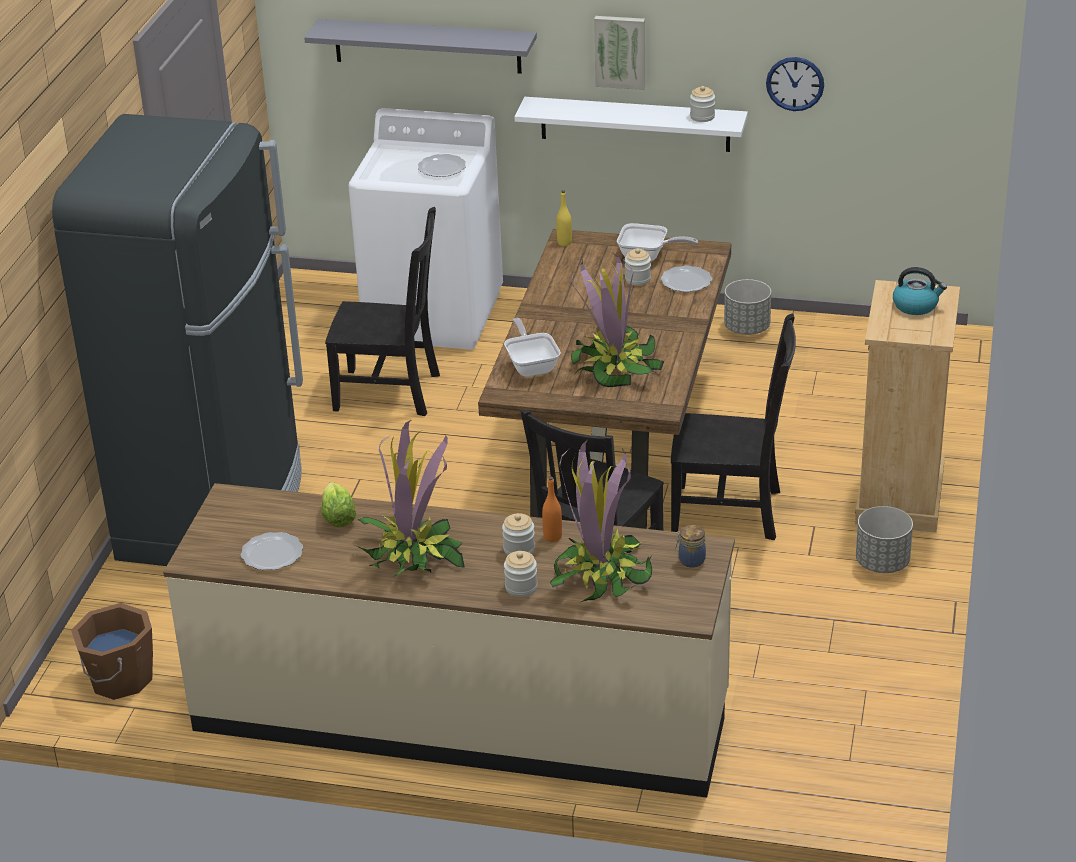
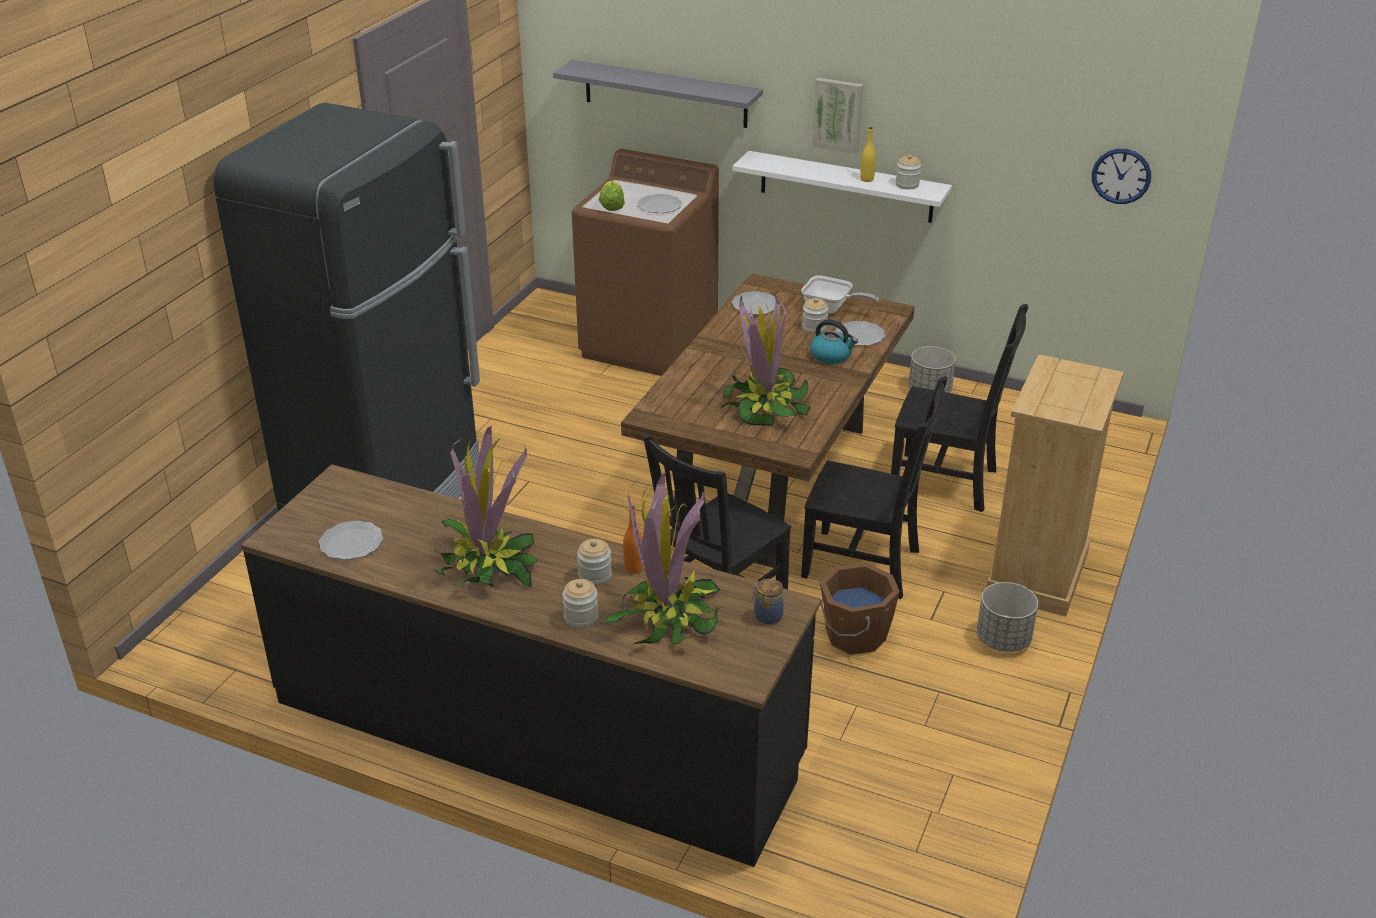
camera: 10 degrees right, 0 degrees up
brown bucket [71,603,153,700] -> brown bucket moved to [820,563,900,654]
beige counter [163,483,735,798] -> black counter [241,464,821,867]
lettuce [321,482,357,527] -> lettuce moved to [599,181,625,211]
black chair [325,207,440,416] -> black chair moved to [891,304,1028,512]
white washing machine [348,108,503,350] -> brown washing machine [572,149,719,376]
frying pan [504,318,561,377] -> none
yellow bottle [556,190,572,246] -> yellow bottle moved to [860,127,876,182]
wall clock [766,57,824,111] -> wall clock moved to [1092,149,1151,204]
kettle [893,267,947,315] -> kettle moved to [810,319,858,364]
none -> plate [732,291,776,315]

